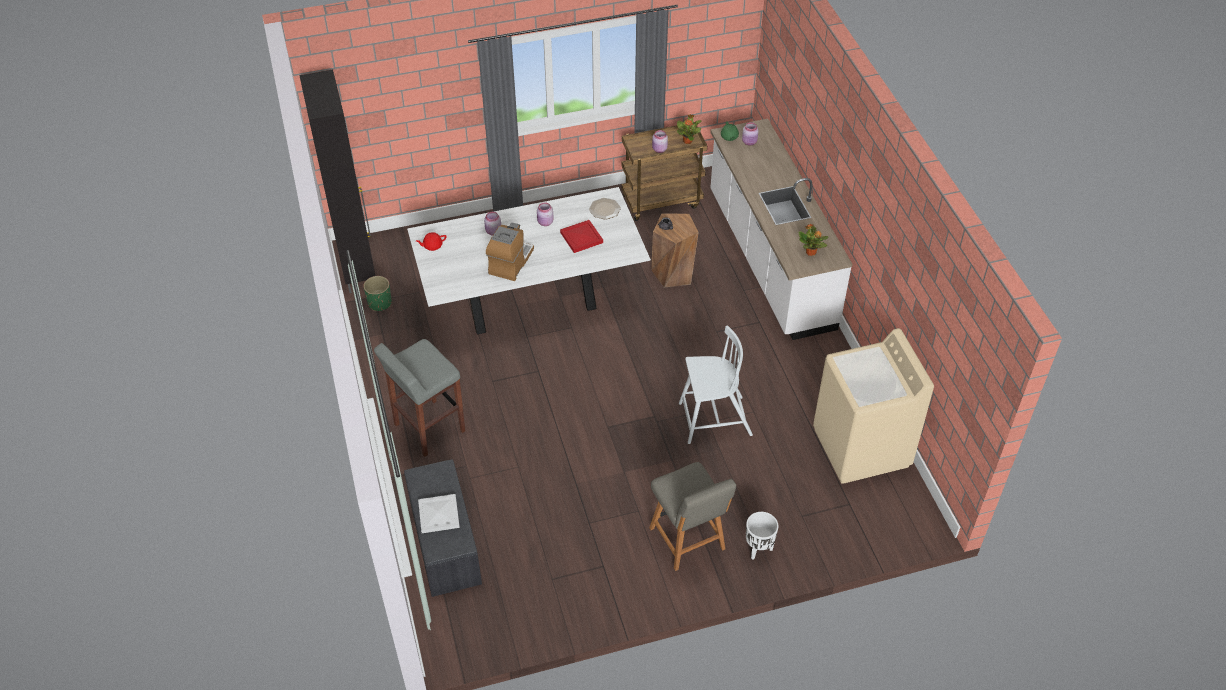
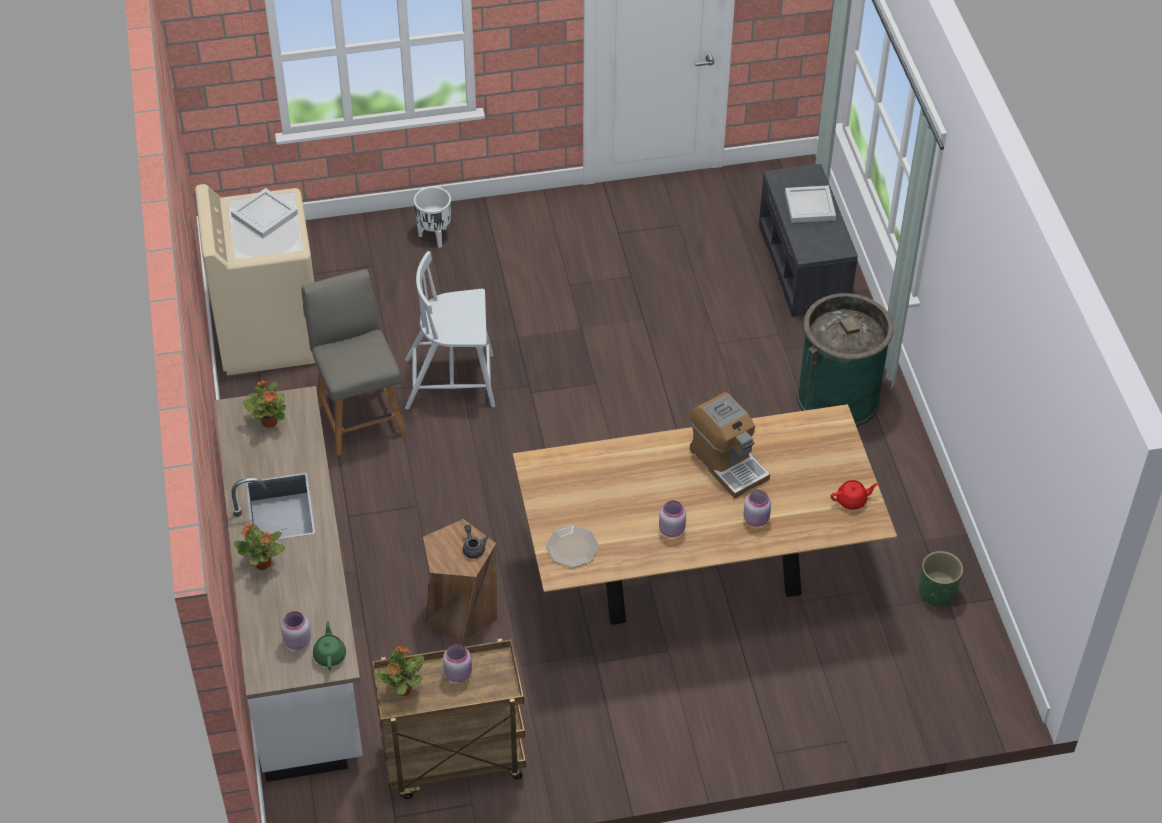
camera: 175 degrees left, 0 degrees up
black cabinet [299,70,375,293] -> none
grey stool [374,339,465,457] -> green trash can [797,293,894,427]
white dining table [407,187,651,334] -> brown dining table [512,404,897,625]
coffee machine [486,223,534,281] -> coffee machine turned 60 degrees counterclockwise [690,392,770,499]
red tray [560,220,603,253] -> none
grey chair [649,462,736,571] -> grey chair moved to [302,269,407,456]
none -> white tray [231,188,298,238]
none -> potted plant [233,524,285,570]

